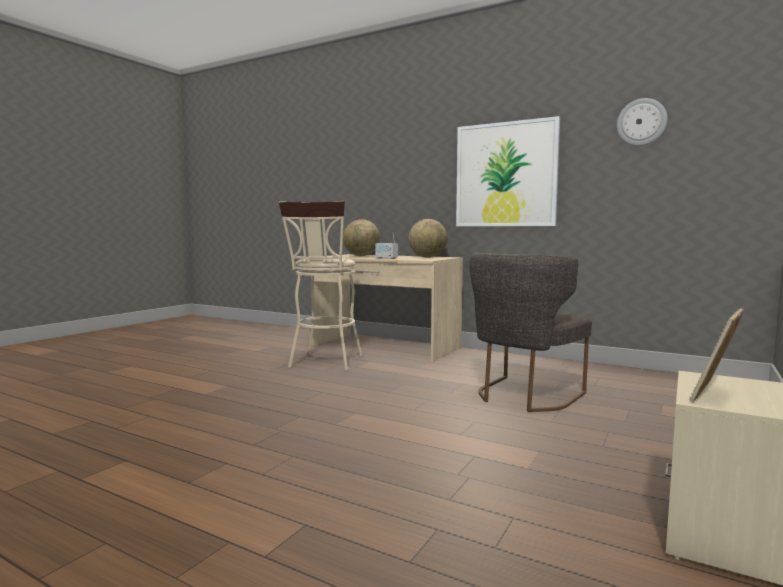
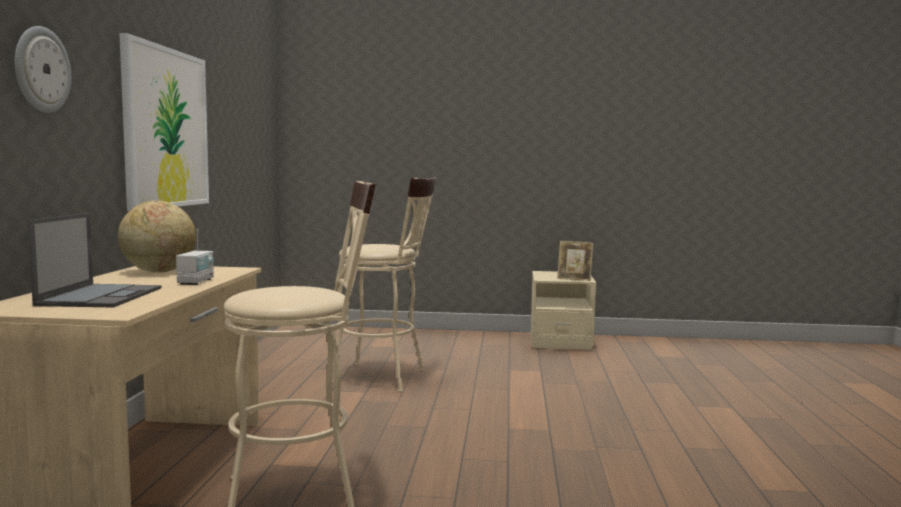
camera: 115 degrees left, 0 degrees up
globe [343,219,380,256] -> laptop [28,213,161,307]
grey chair [470,253,592,412] -> beige stool [332,177,437,393]
wall clock [617,98,667,146] -> wall clock moved to [15,26,71,113]

